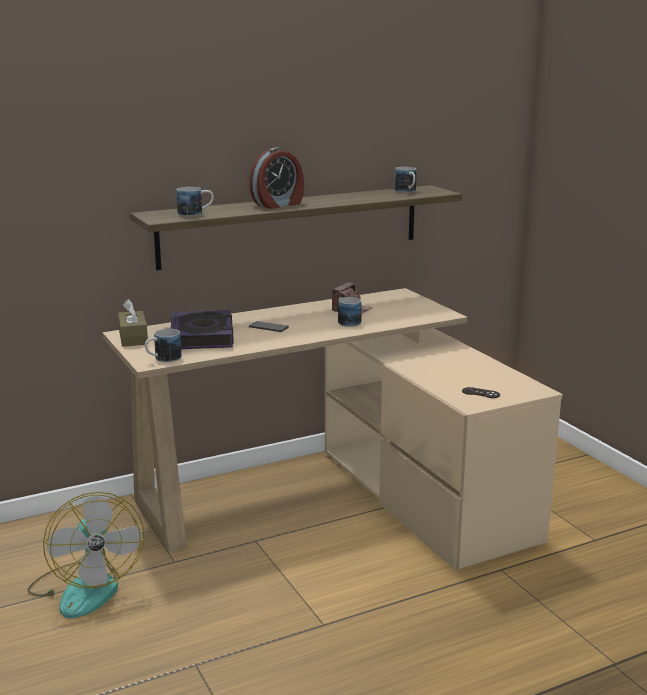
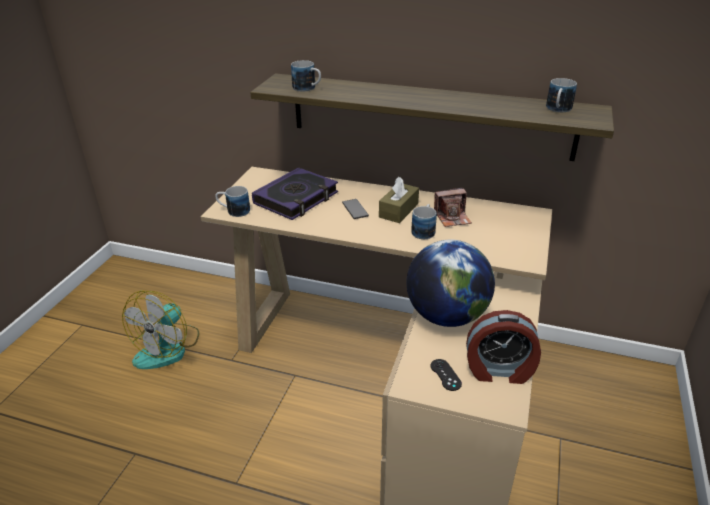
camera: 45 degrees right, 15 degrees up
brown tissue box [118,299,148,347] -> brown tissue box moved to [379,177,419,223]
alarm clock [249,148,304,209] -> alarm clock moved to [466,310,541,384]
none -> globe [407,240,495,327]

